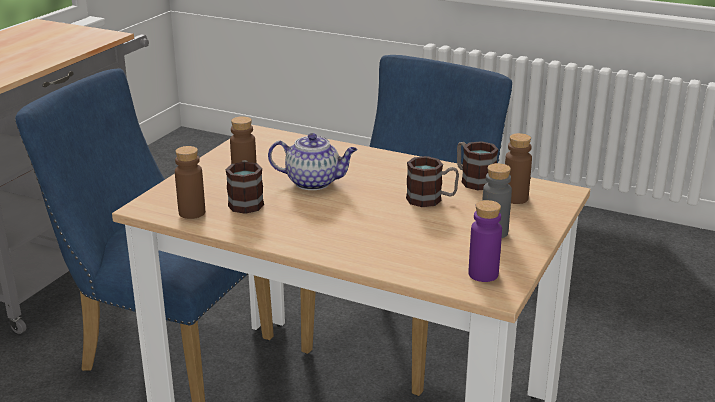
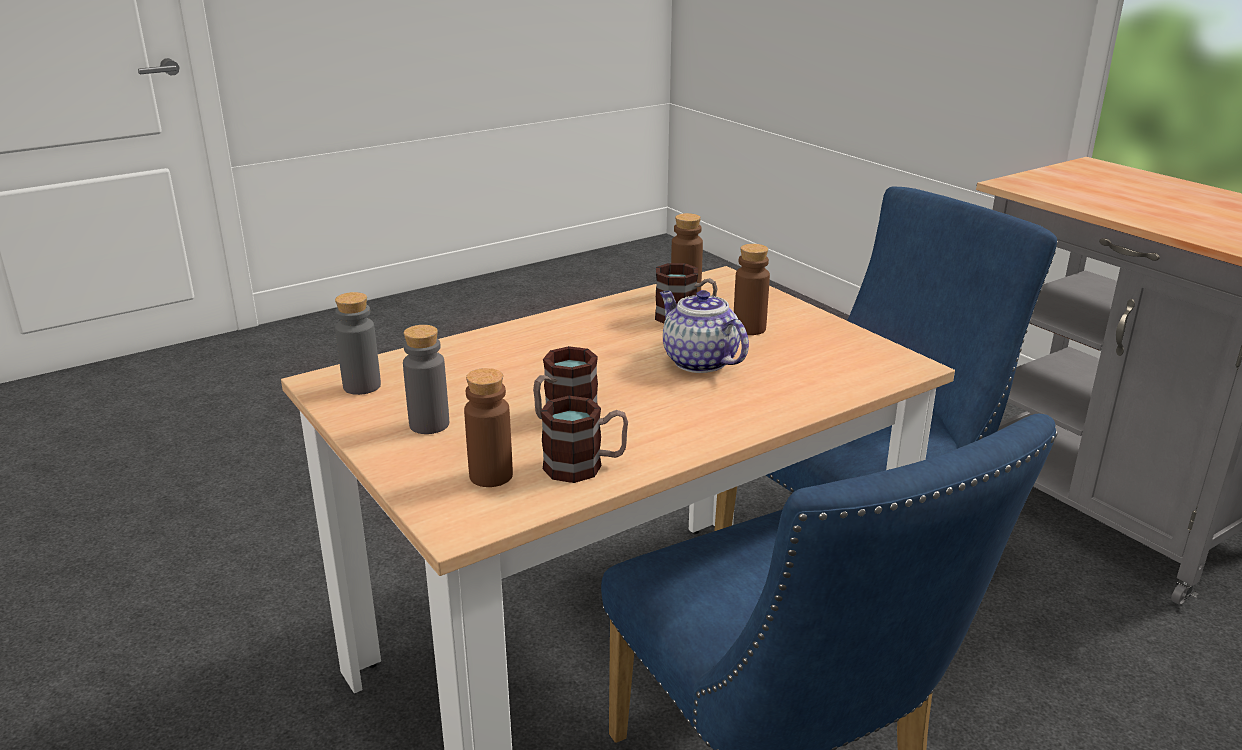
camera: 120 degrees right, 0 degrees up
teapot [268,133,358,190] -> teapot turned 105 degrees clockwise [660,290,749,373]
purple bottle [469,200,502,282] -> grey bottle [335,292,381,395]

